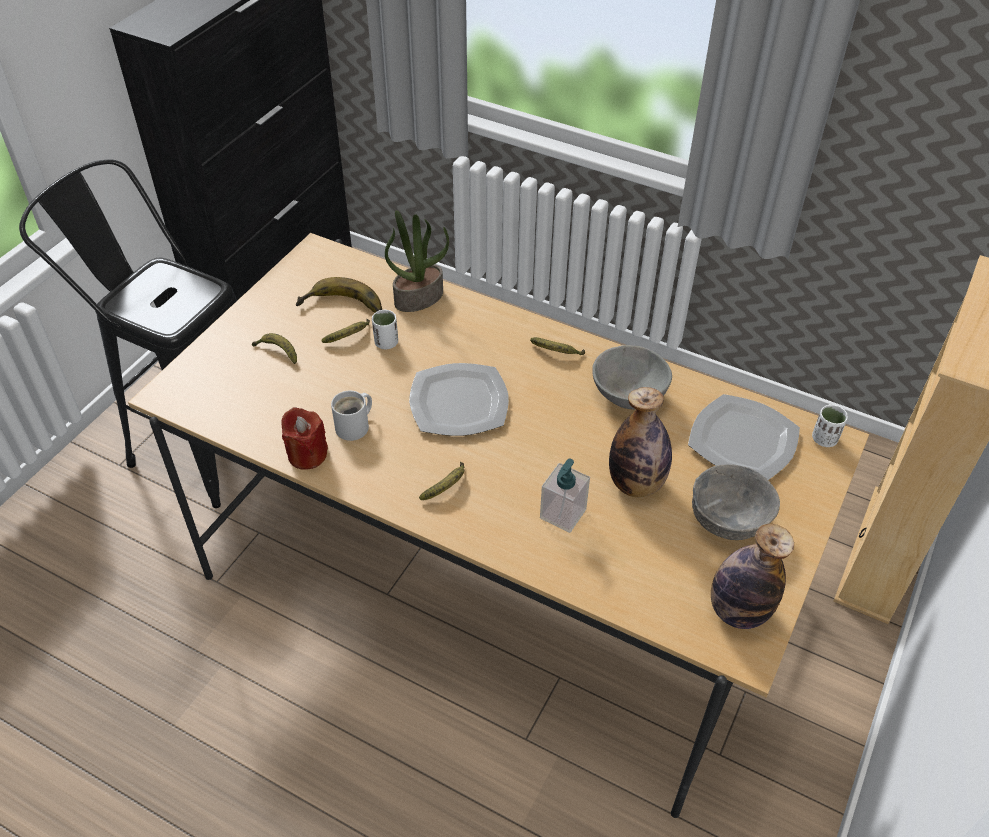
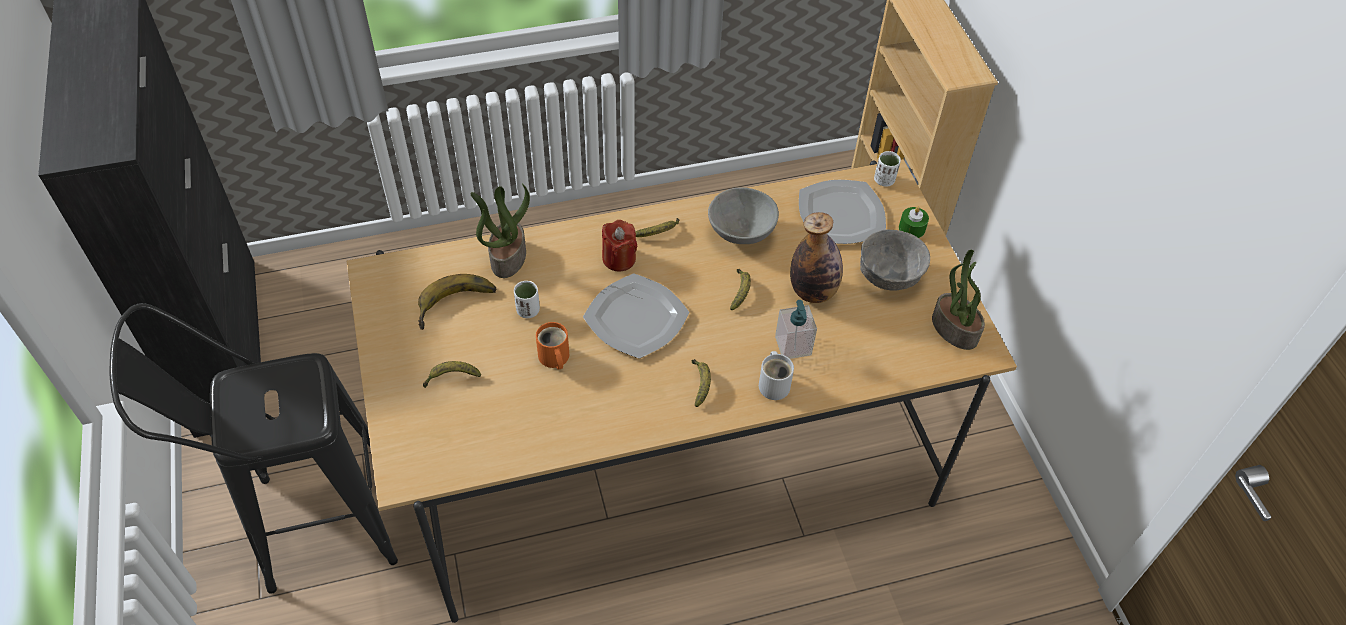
camera: 45 degrees left, 5 degrees up
red candle [281,407,328,470] -> red candle moved to [602,220,637,272]
banana [321,319,370,343] -> banana moved to [730,269,751,310]
white mug [331,391,372,441] -> white mug moved to [759,351,794,400]
bottle [711,524,794,629] -> potted plant [932,250,985,350]
none -> orange mug [536,322,569,370]
none -> green candle [899,207,929,238]

